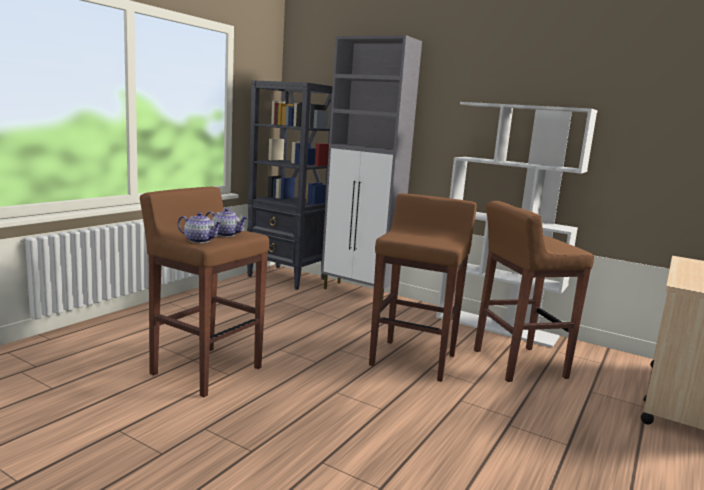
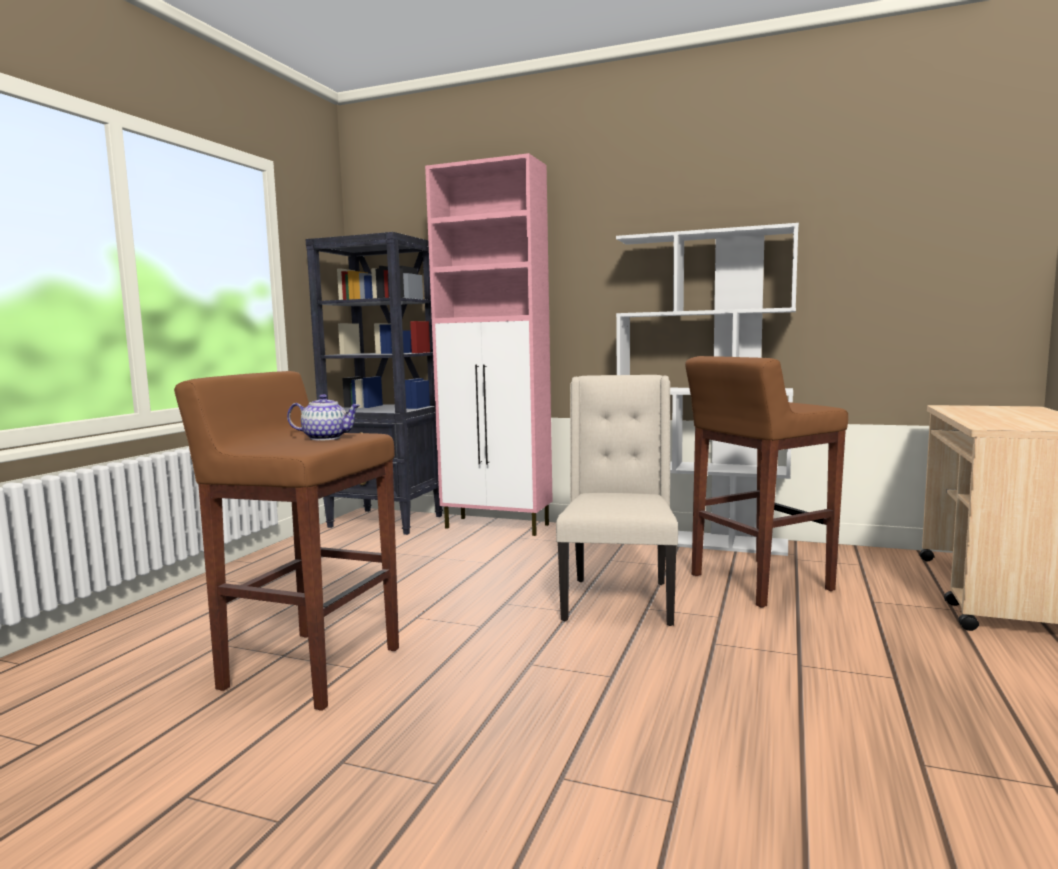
camera: 10 degrees left, 5 degrees down
teapot [177,212,223,243] -> none
grey cabinet [321,35,422,302] -> pink cabinet [425,153,553,536]
brown stool [369,193,477,382] -> beige chair [556,375,678,626]

